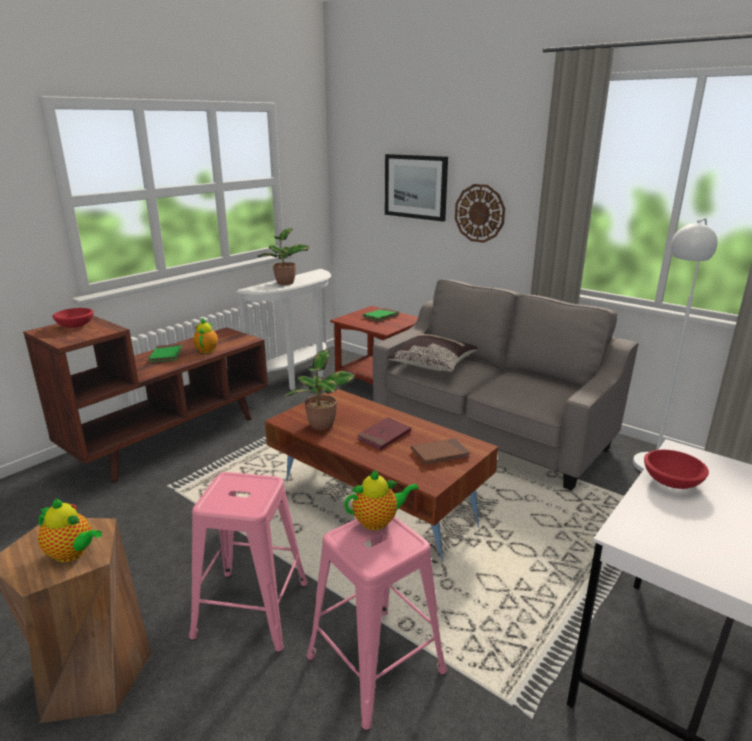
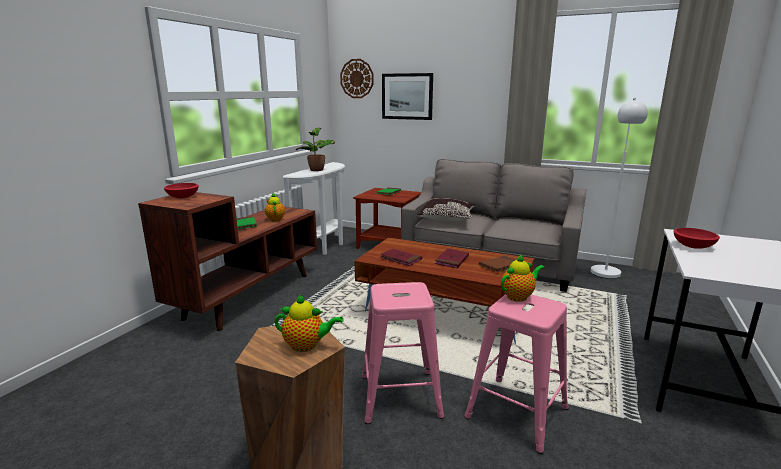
camera: 15 degrees left, 5 degrees down
potted plant [284,350,355,430] -> red book [380,249,422,266]
wall clock [455,184,505,243] -> wall clock moved to [340,59,374,98]

